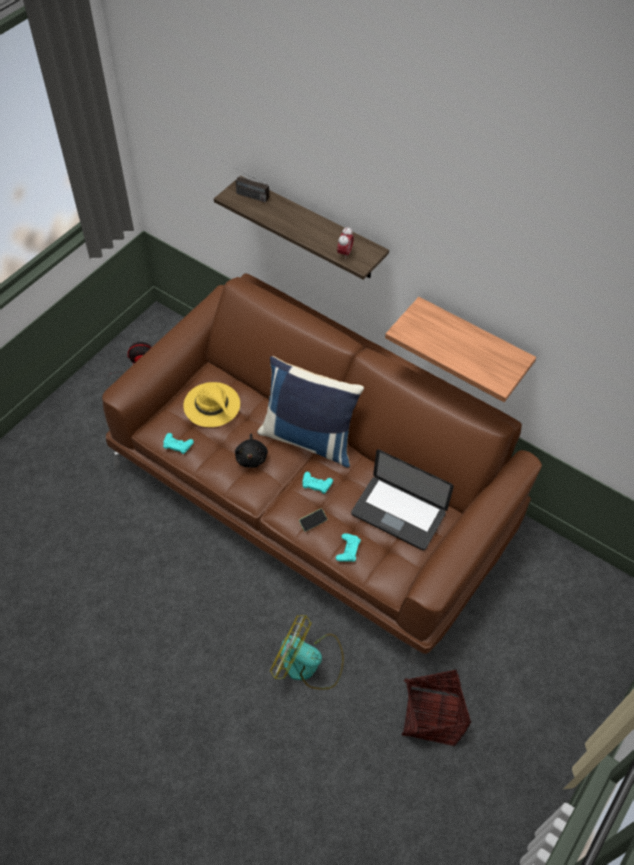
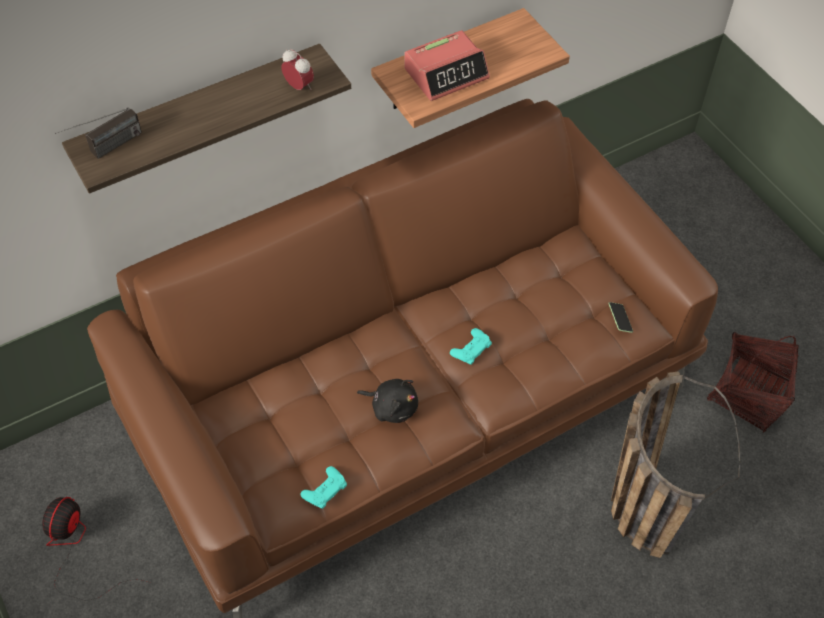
camera: 65 degrees left, 0 degrees up
yellow hat [183,382,240,427] -> none
blue pillow [257,356,364,468] -> none
fan [270,615,344,690] -> basket [611,371,740,558]
phone [299,509,327,532] -> phone moved to [608,302,633,333]
turquoise game controller [336,533,361,562] -> none
laptop [351,449,454,550] -> none
none -> alarm clock [404,30,490,101]

